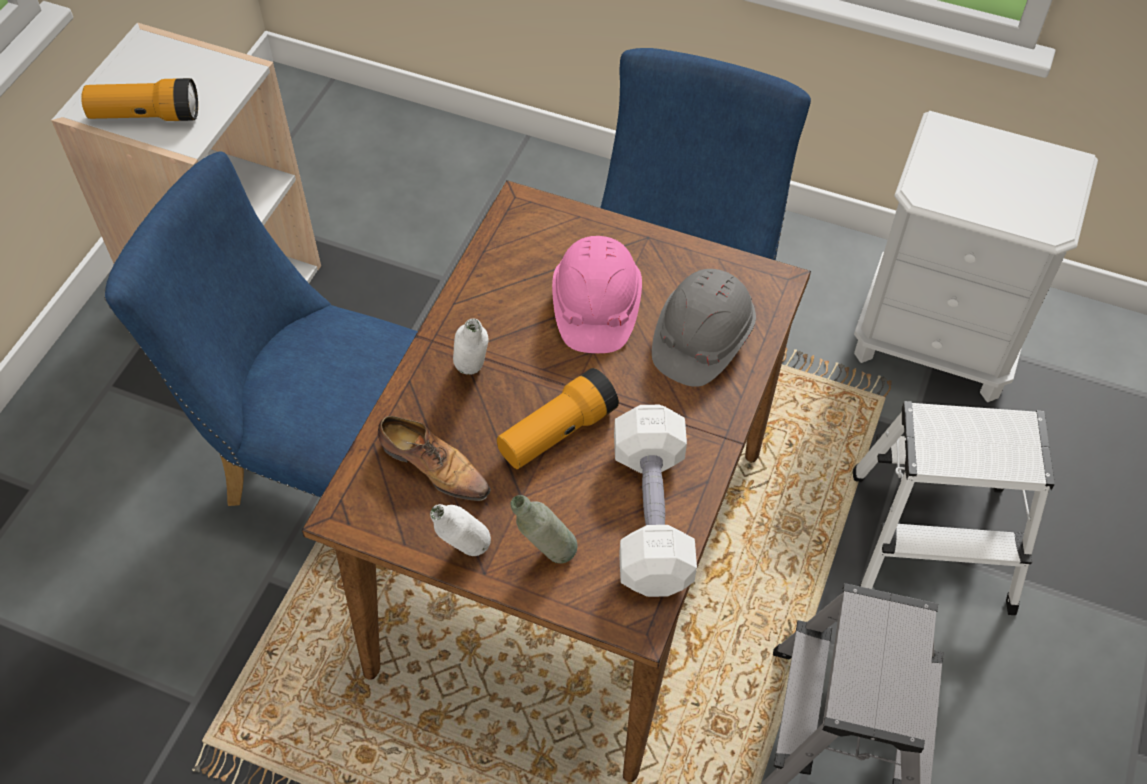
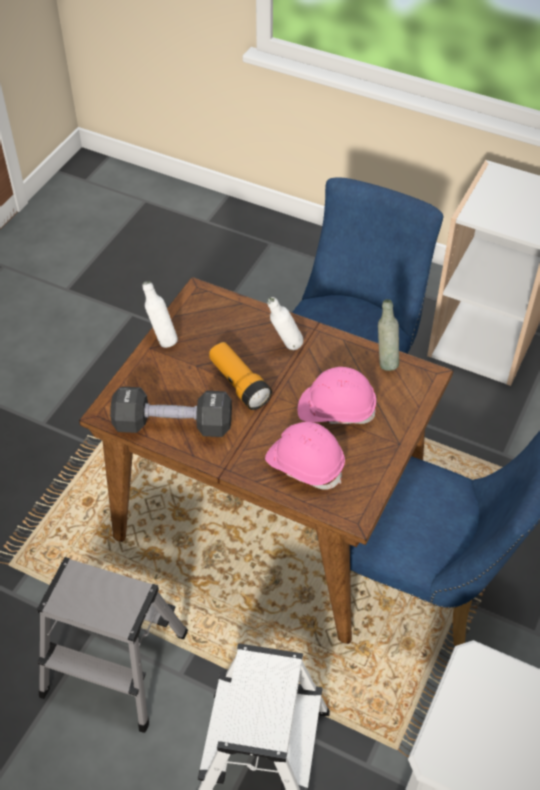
camera: 95 degrees right, 5 degrees down
flashlight [81,78,198,121] -> none
shoe [378,416,491,501] -> none
grey bottle [511,495,578,563] -> grey bottle moved to [378,299,399,371]
white dumbbell [614,405,697,597] -> black dumbbell [110,387,232,437]
grey hard hat [652,269,756,387] -> pink hard hat [265,422,345,490]

